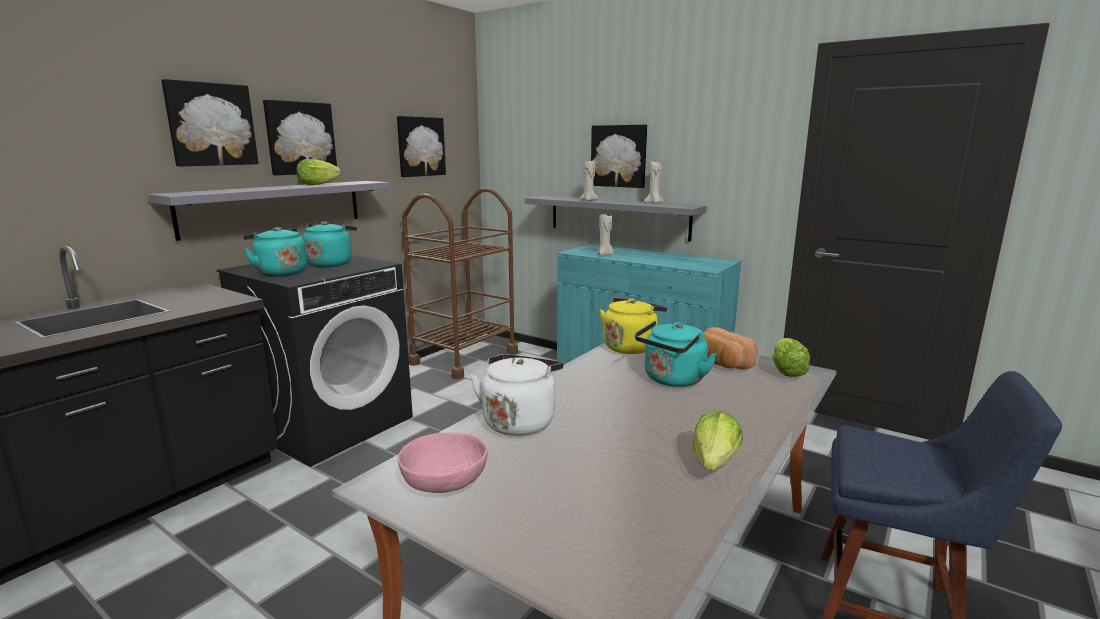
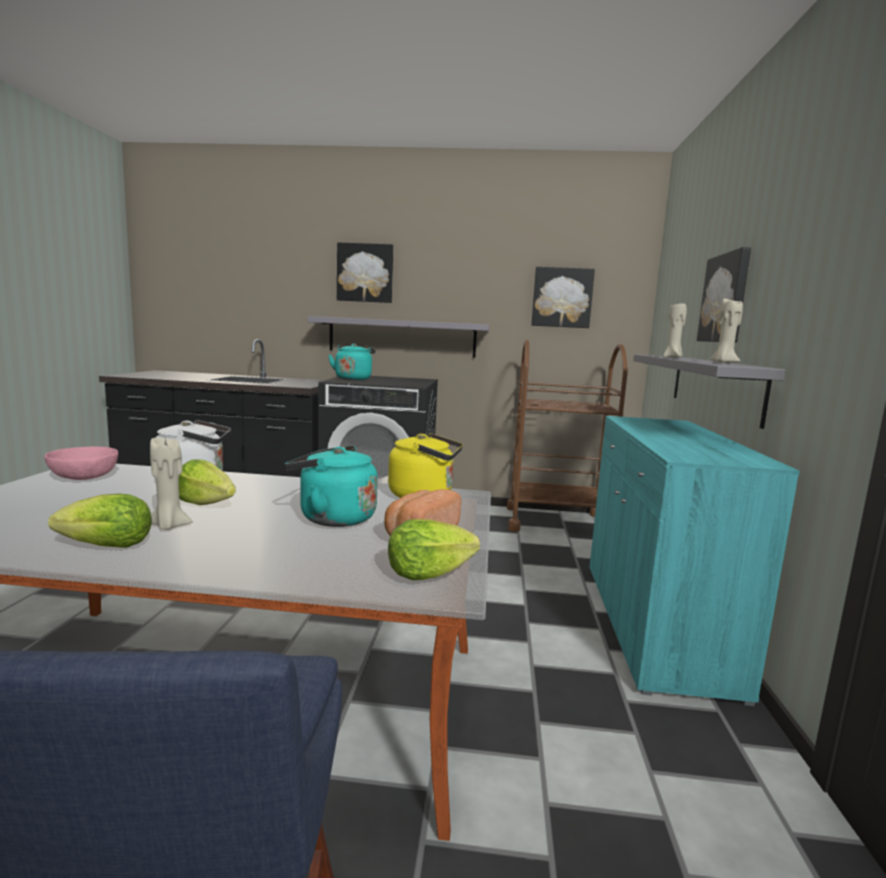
camera: 60 degrees right, 5 degrees down
picture [263,100,337,175] -> none
lettuce [296,159,341,185] -> lettuce moved to [179,460,236,505]
turquoise kettle [299,221,357,267] -> none
beige candle [598,214,614,255] -> beige candle moved to [150,437,193,530]

